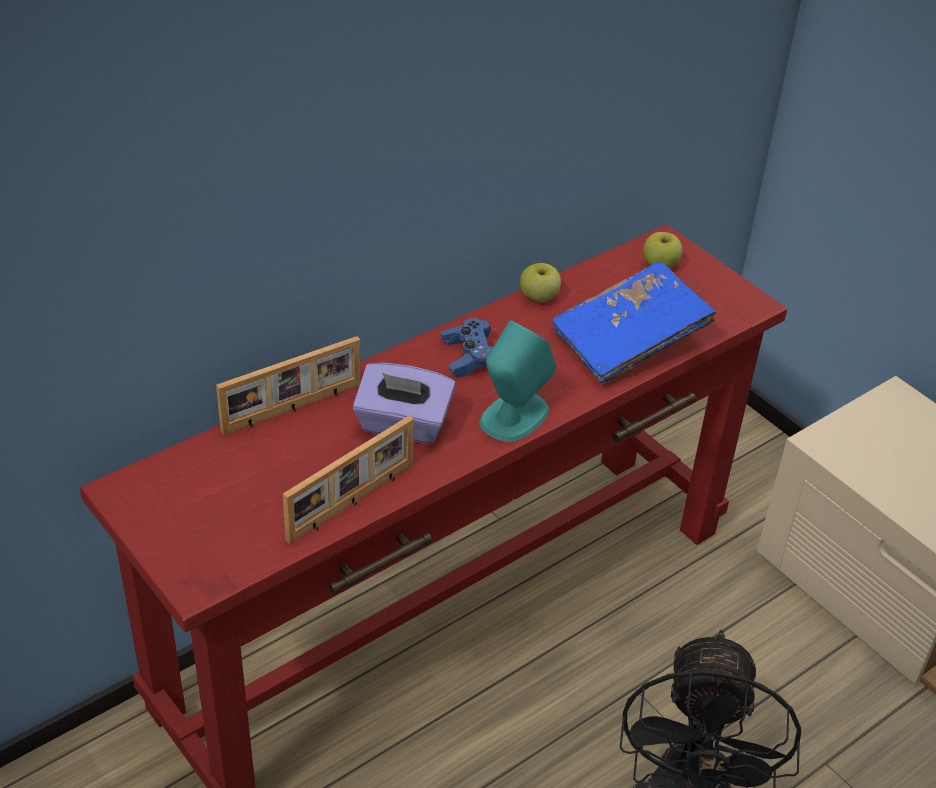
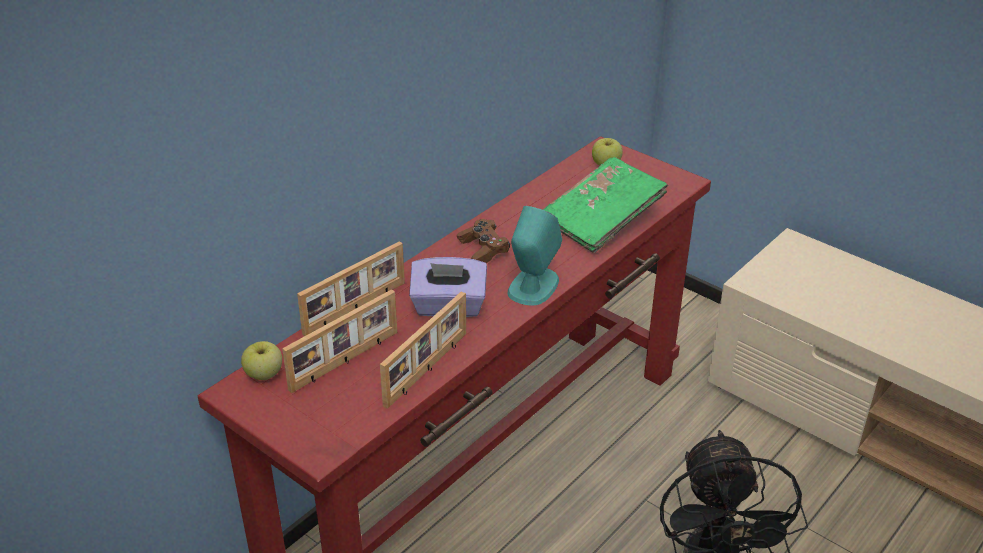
camera: 10 degrees left, 5 degrees down
blue game controller [441,318,493,377] -> brown game controller [457,219,510,263]
apple [520,263,561,302] -> apple moved to [241,341,282,380]
blue book [553,262,717,385] -> green book [543,157,669,253]
none -> picture frame [282,289,397,393]

